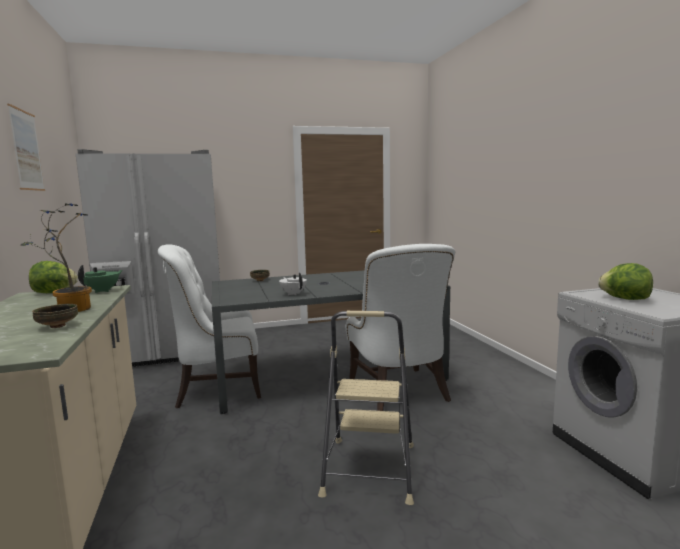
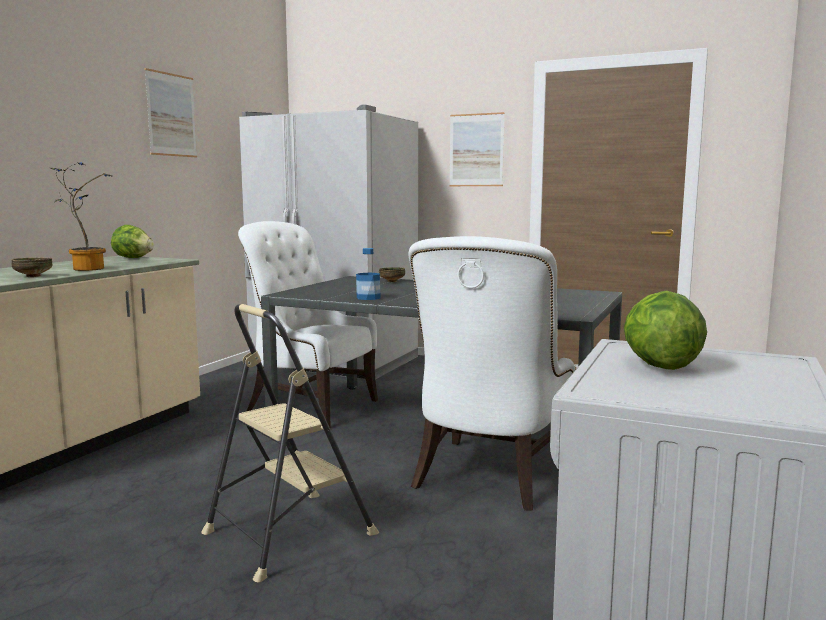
camera: 40 degrees right, 0 degrees up
green teapot [78,265,123,293] -> none
white teapot [279,272,307,295] -> bottle [356,248,381,300]
none -> picture [449,112,505,186]

